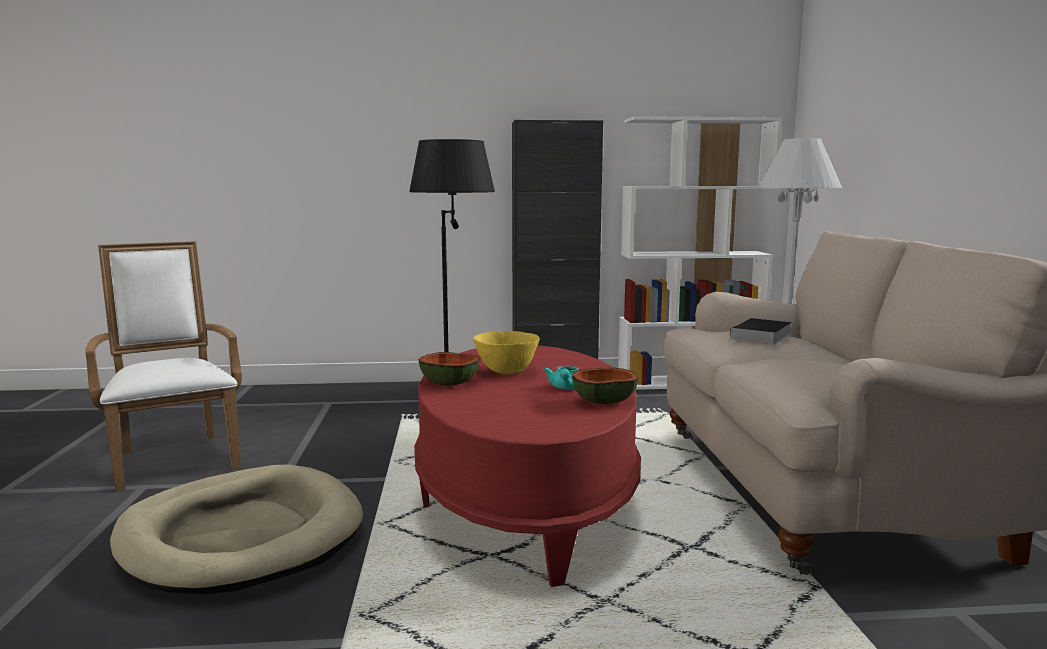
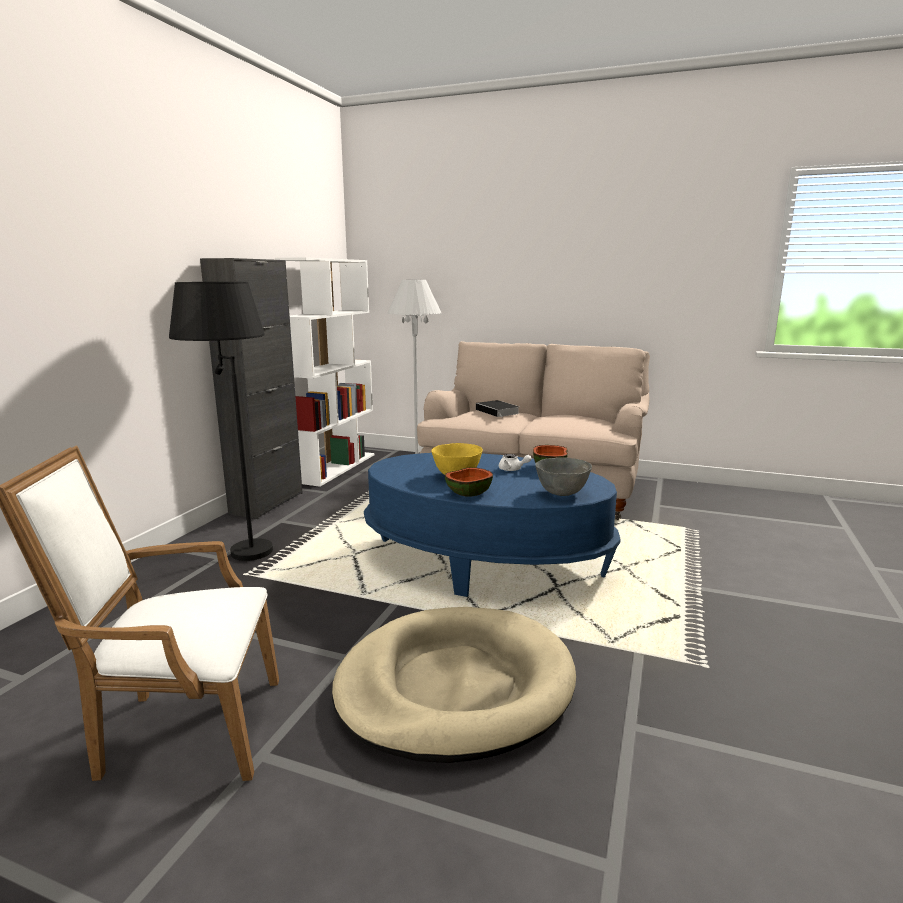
camera: 65 degrees left, 5 degrees up
red coffee table [414,345,641,587] -> blue coffee table [364,453,621,597]
turquoise teapot [544,365,579,389] -> white teapot [499,454,532,471]
none -> grey bowl [535,457,592,496]

